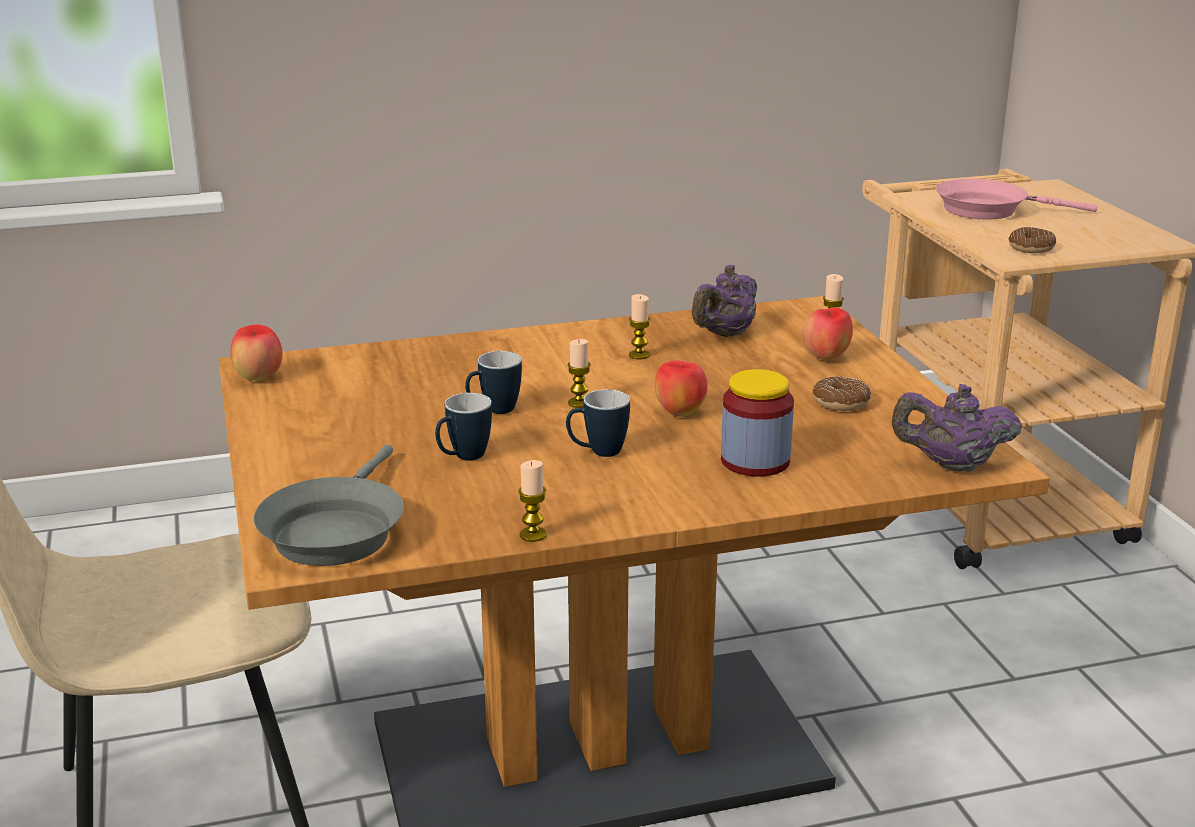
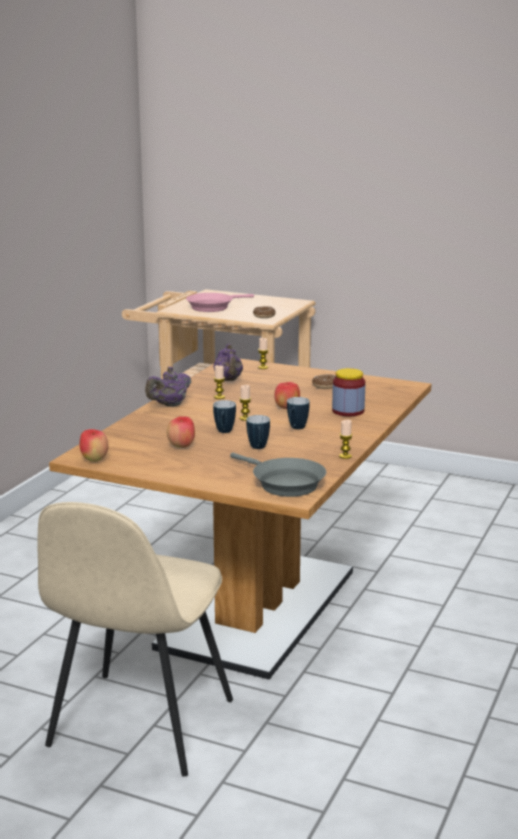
camera: 50 degrees left, 5 degrees down
apple [802,307,853,360] -> apple moved to [167,416,195,448]
purple teapot [892,384,1022,472] -> purple teapot moved to [145,367,191,407]

